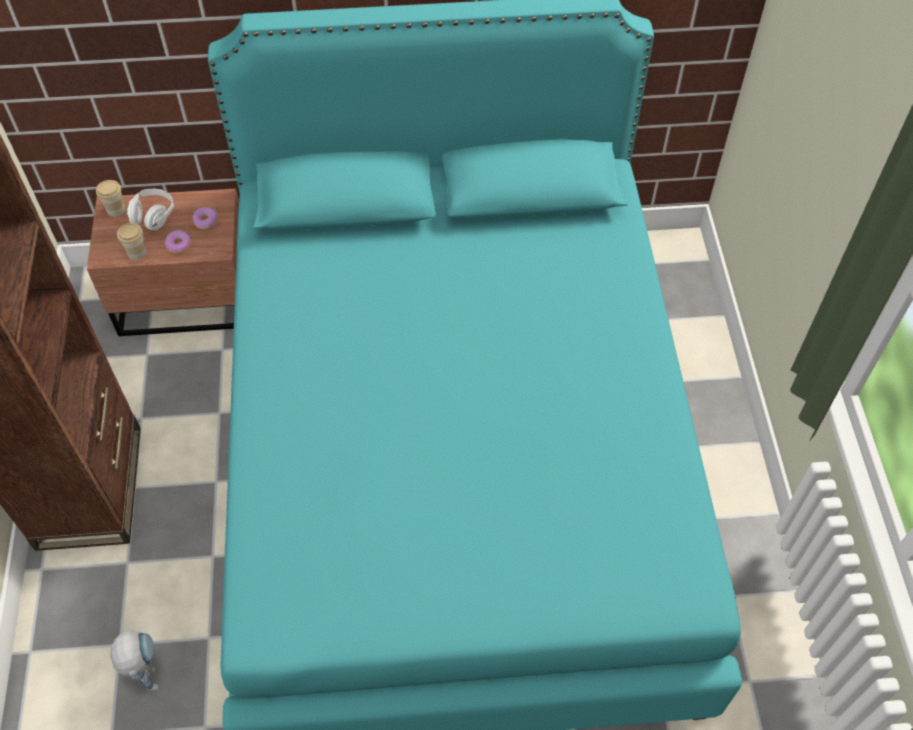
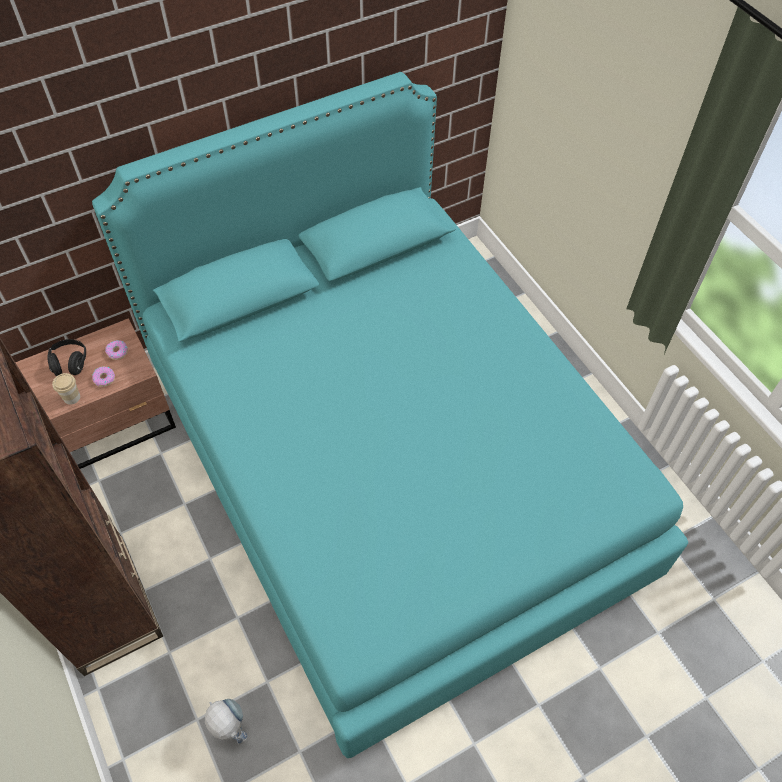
camera: 25 degrees left, 0 degrees up
cup [96,180,125,217] -> none
white headphones [127,189,174,230] -> black headphones [47,339,86,376]

